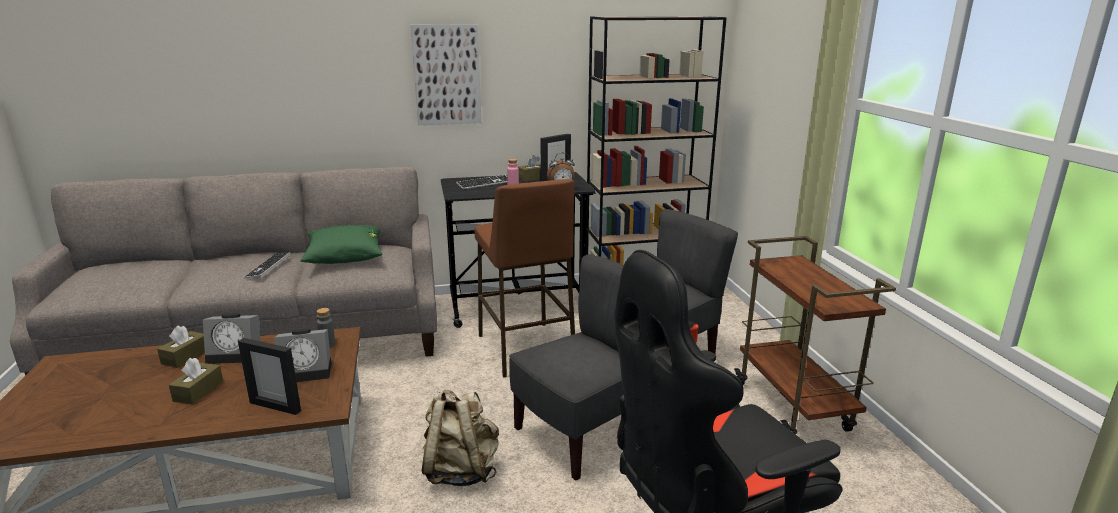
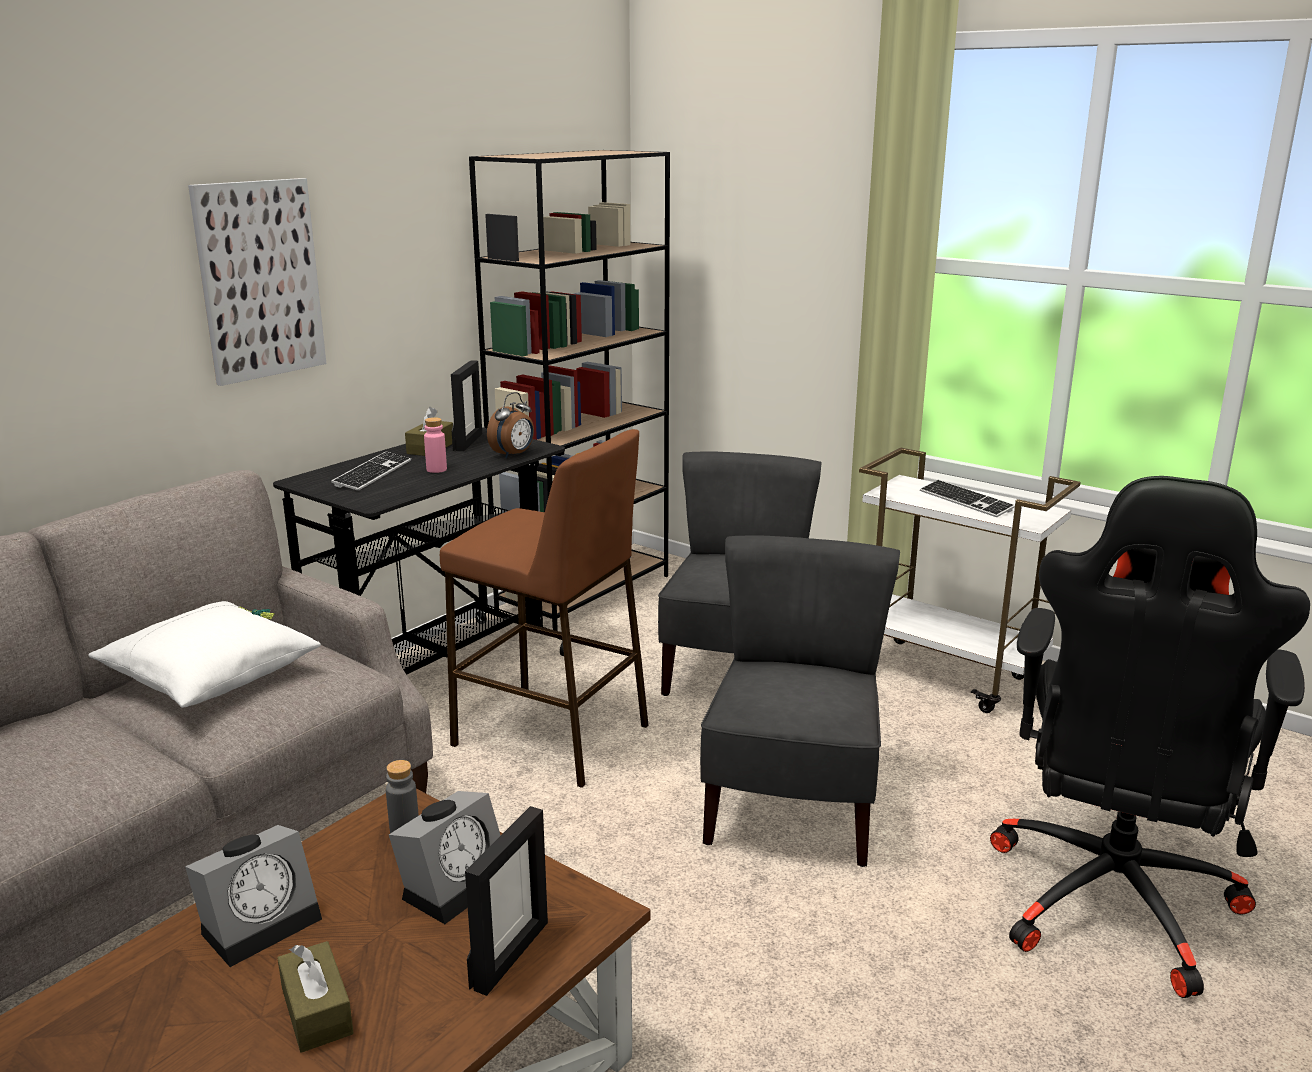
camera: 40 degrees left, 0 degrees up
brown tissue box [157,325,205,368] -> none
picture frame [238,338,301,415] -> picture frame turned 45 degrees counterclockwise [465,806,548,996]
keyboard [243,252,291,279] -> keyboard moved to [920,480,1015,517]
green pillow [300,225,382,264] -> white pillow [88,601,321,708]
beige backpack [422,389,499,486] -> none
brown cart [734,236,896,434] -> white cart [859,448,1081,713]

